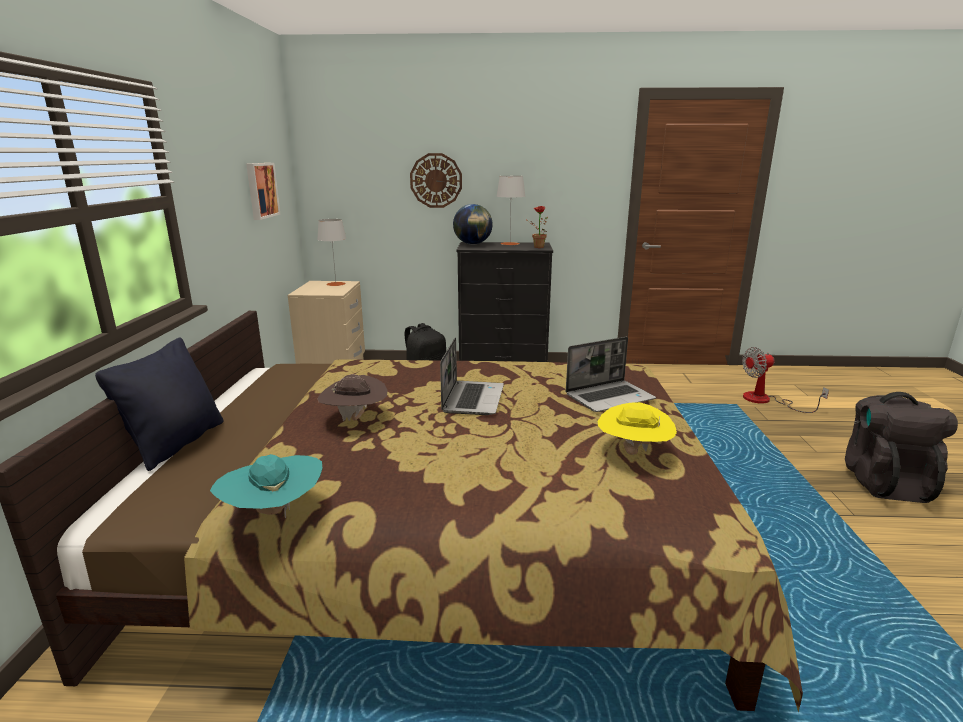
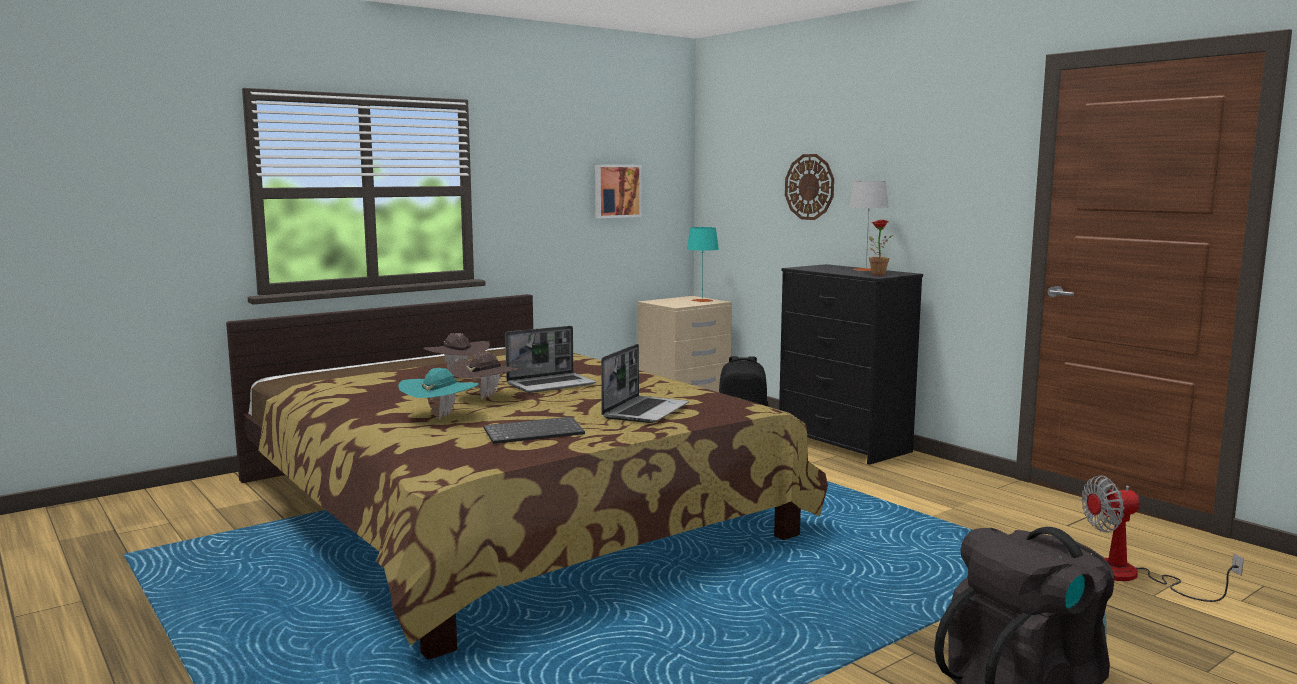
camera: 50 degrees right, 10 degrees down
black pillow [95,338,224,471] -> none
turquoise hat [210,454,323,518] -> turquoise hat moved to [398,368,479,421]
grey table lamp [317,219,346,286] -> turquoise table lamp [687,227,719,302]
globe [453,204,493,244] -> none
laptop [566,337,656,412] -> laptop turned 90 degrees counterclockwise [601,344,689,423]
yellow hat [598,402,677,455] -> keyboard [484,417,585,444]
fan [742,347,829,413] -> fan turned 45 degrees counterclockwise [1082,476,1244,602]
none -> brown hat [448,352,520,400]

